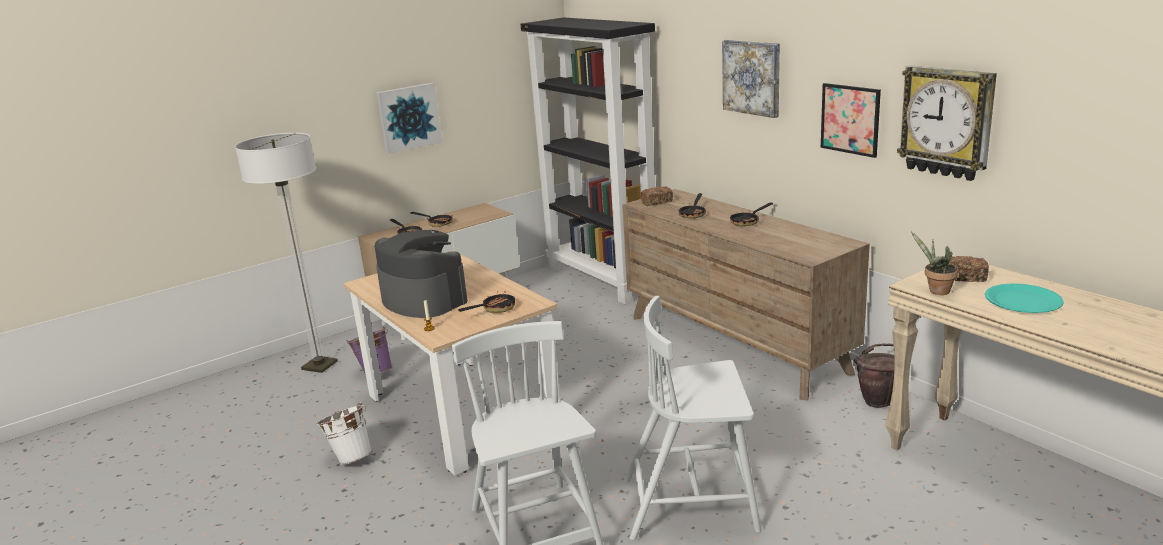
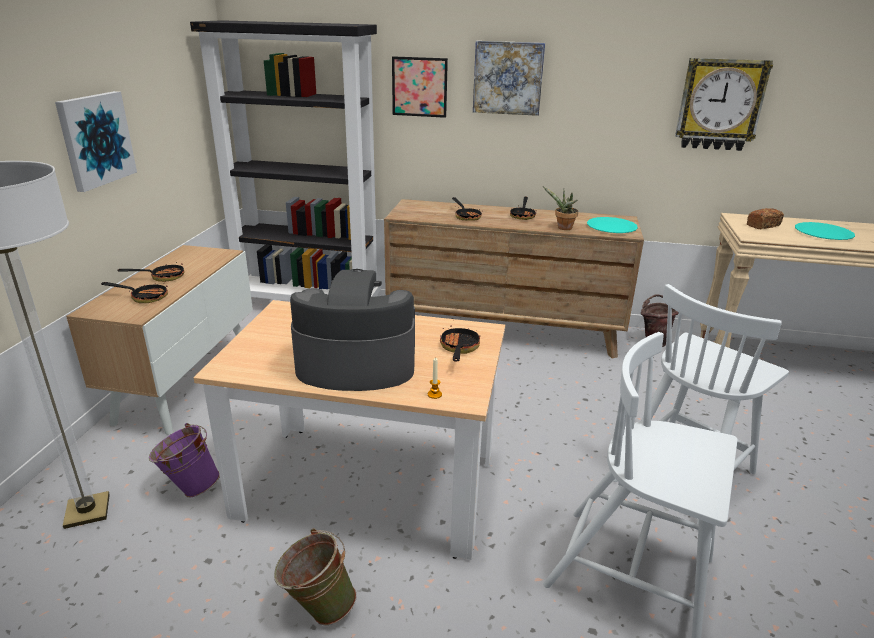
camera: 45 degrees left, 5 degrees up
white bucket [316,402,372,465] -> green bucket [274,529,357,625]
bread [641,186,673,206] -> none
picture [821,83,881,158] -> picture moved to [392,56,448,118]
potted plant [911,232,958,295] -> potted plant moved to [543,187,578,230]
none -> turquoise plate [587,217,638,233]

